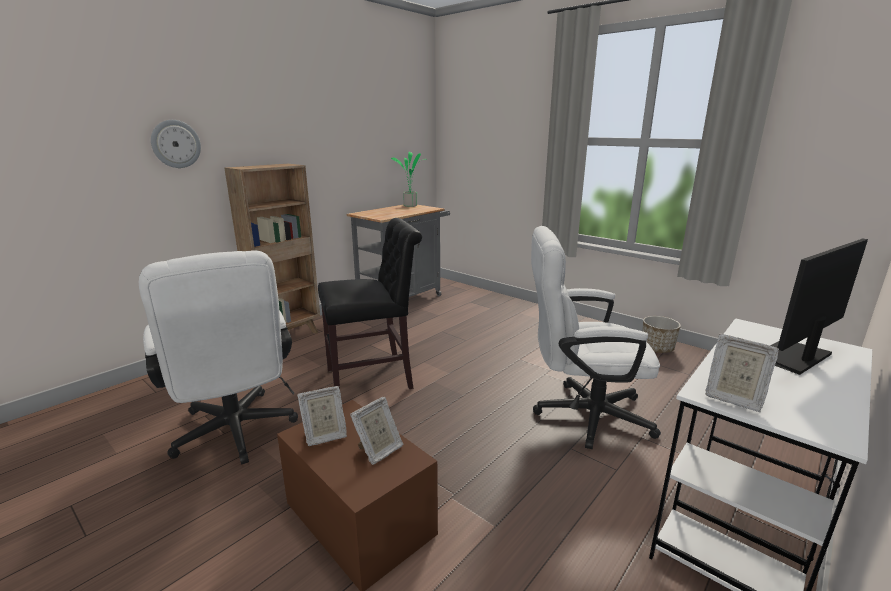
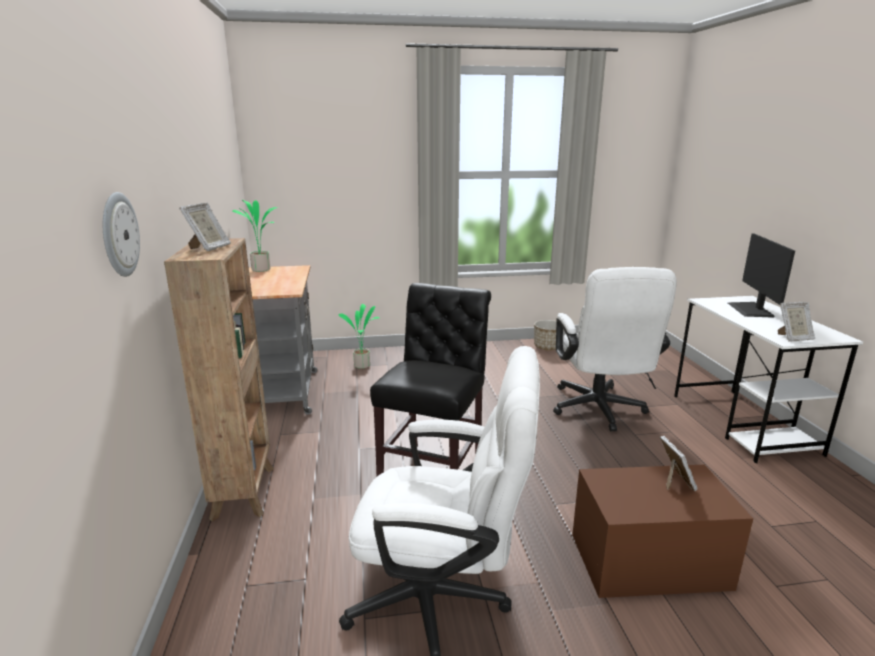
camera: 50 degrees left, 0 degrees up
picture frame [297,386,347,446] -> picture frame moved to [179,202,231,251]
white office chair [531,226,661,449] -> white office chair turned 45 degrees counterclockwise [553,267,677,431]
none -> potted plant [339,304,380,369]

